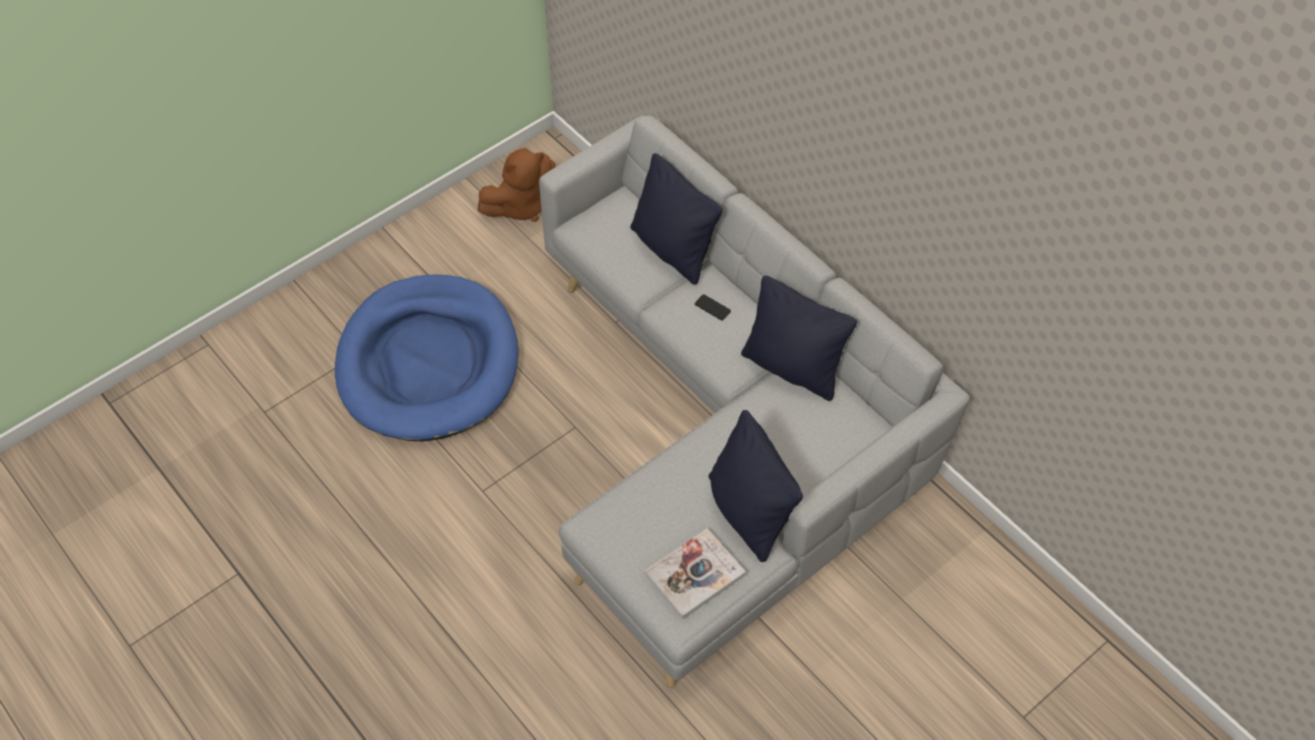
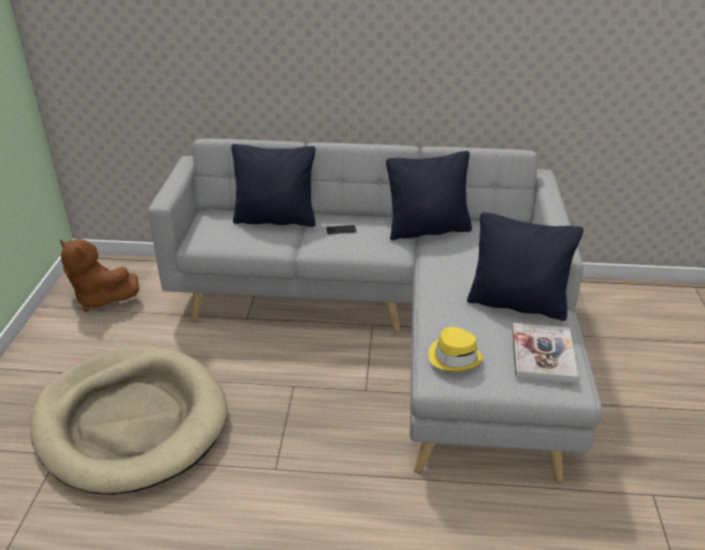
camera: 45 degrees left, 20 degrees down
blue dog bed [335,274,519,441] -> beige dog bed [30,345,228,495]
brown plush toy [478,148,555,222] -> brown plush toy turned 105 degrees clockwise [60,239,139,312]
none -> yellow hat [428,327,483,372]

